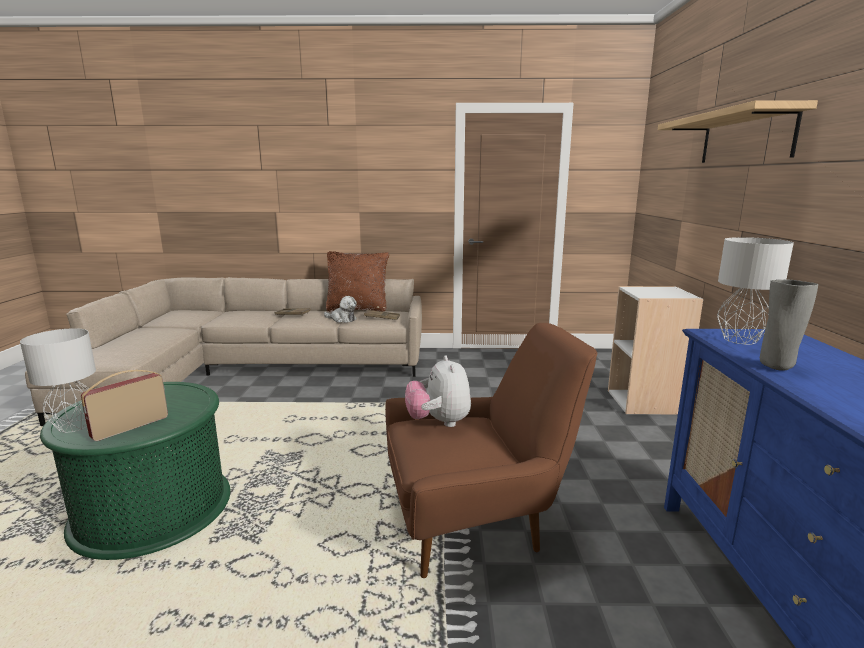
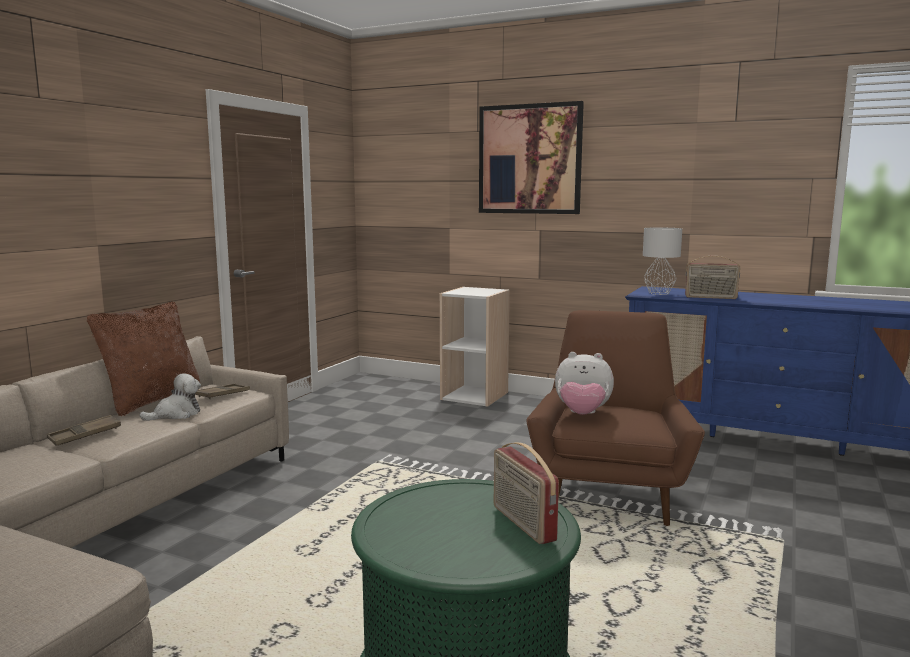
camera: 65 degrees left, 5 degrees down
grey table lamp [20,328,96,433] -> none
shelf [658,100,818,163] -> picture [479,101,584,214]
grey vase [760,280,818,371] -> radio [685,256,740,299]

